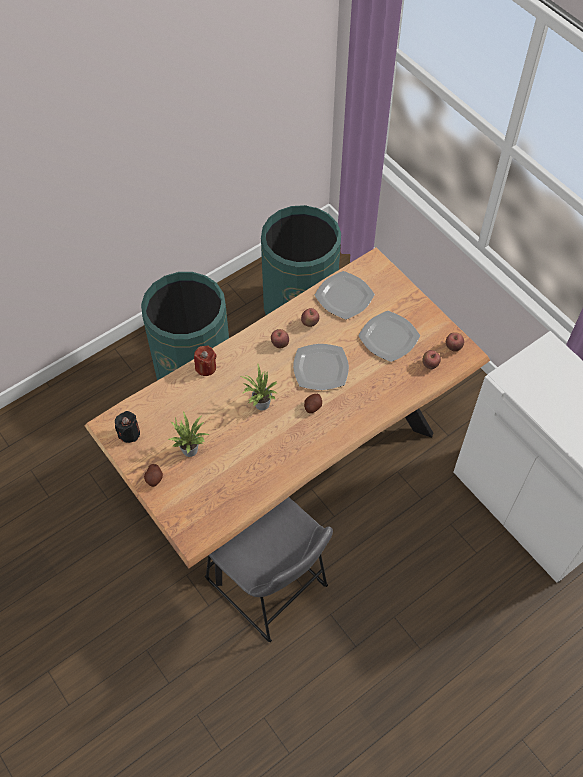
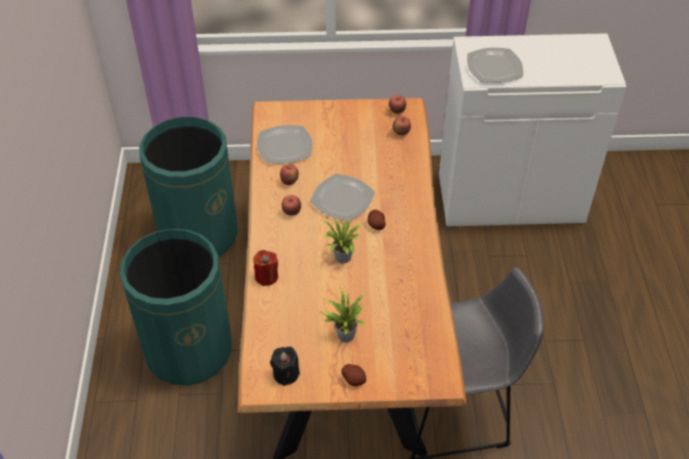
camera: 55 degrees left, 10 degrees down
plate [358,311,420,362] -> plate moved to [467,48,523,83]

